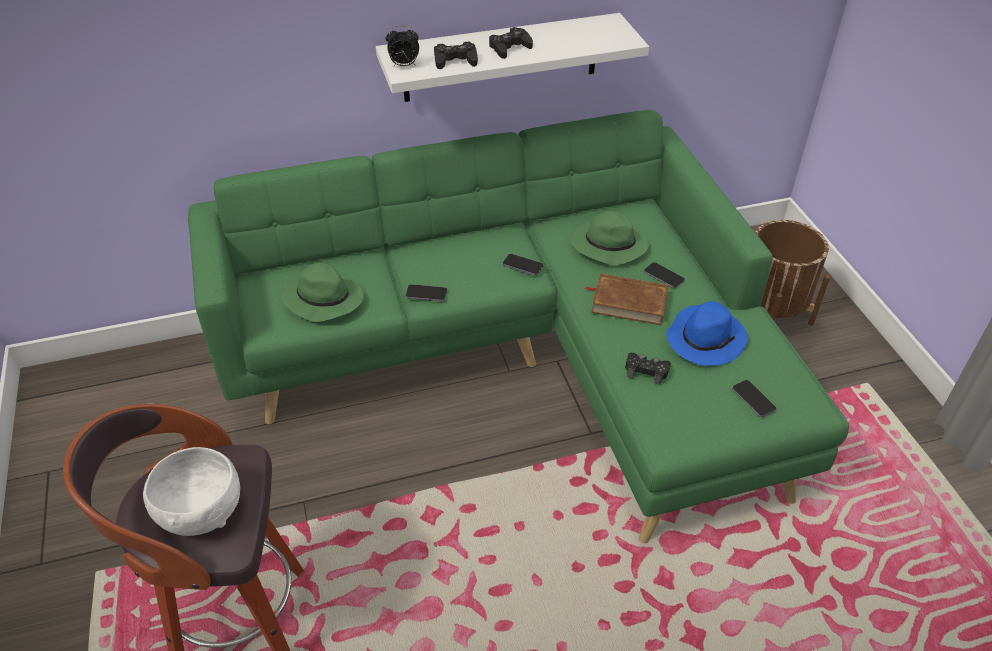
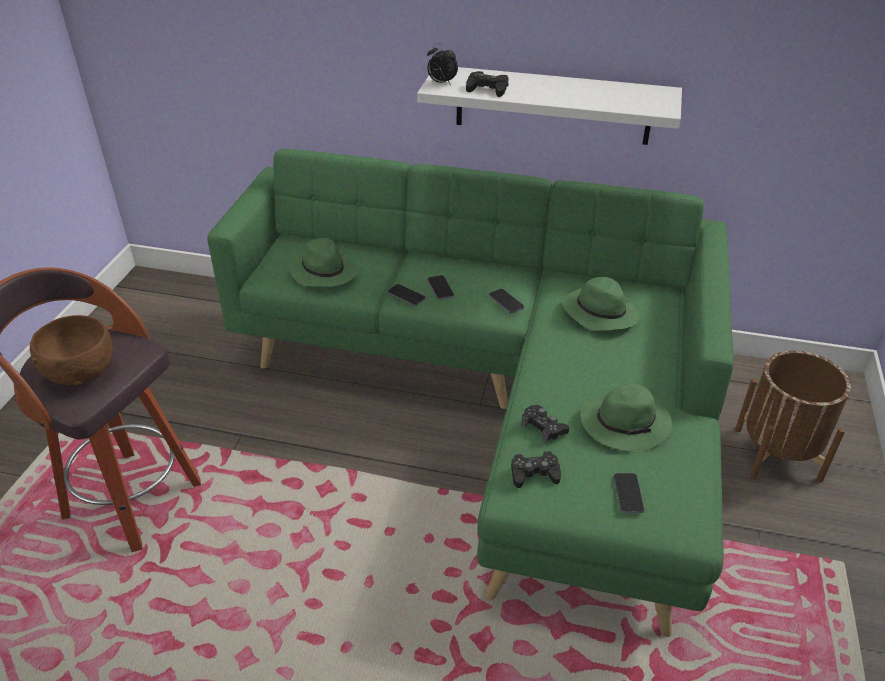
camera: 30 degrees right, 5 degrees down
white bowl [143,447,240,536] -> brown bowl [30,315,113,385]
black game controller [489,27,533,59] -> black game controller moved to [511,451,561,488]
brown book [584,273,669,325] -> none
phone [644,262,685,288] -> phone moved to [428,275,454,300]
blue hat [666,301,748,366] -> green hat [581,383,672,452]

